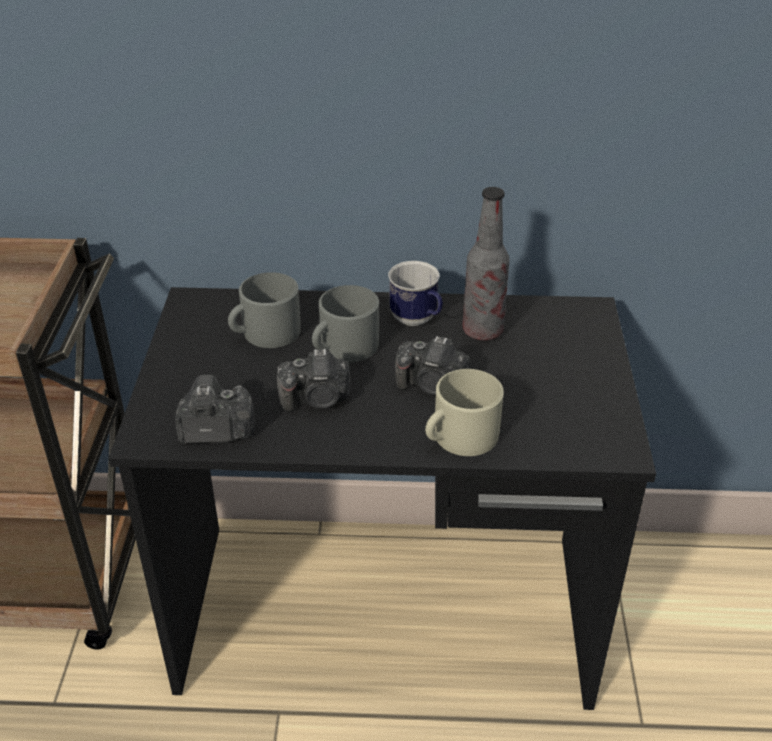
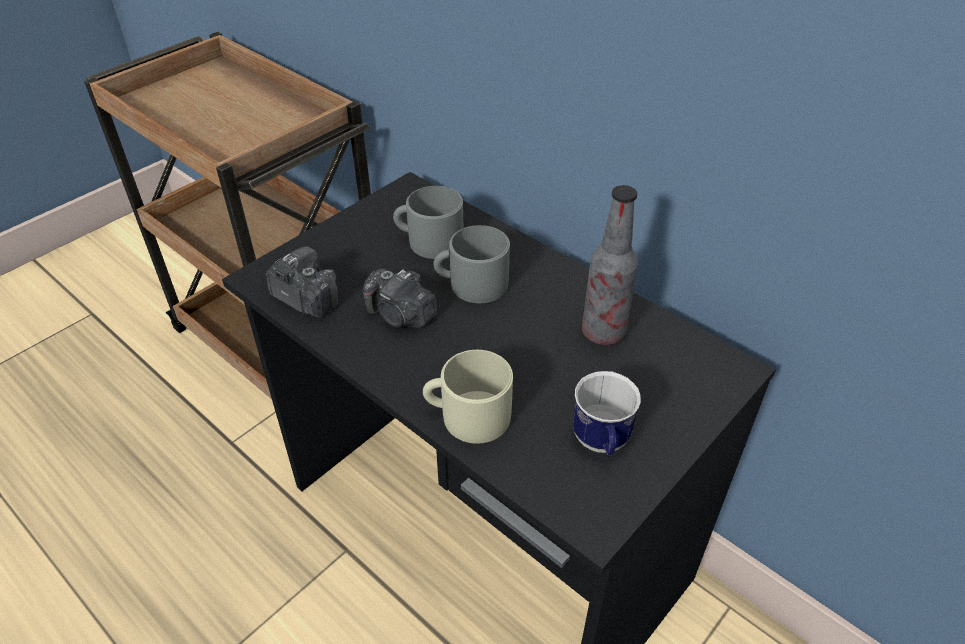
camera: 40 degrees right, 5 degrees up
mug [388,261,443,326] -> mug moved to [573,371,641,455]
camera [395,336,470,396] -> none

